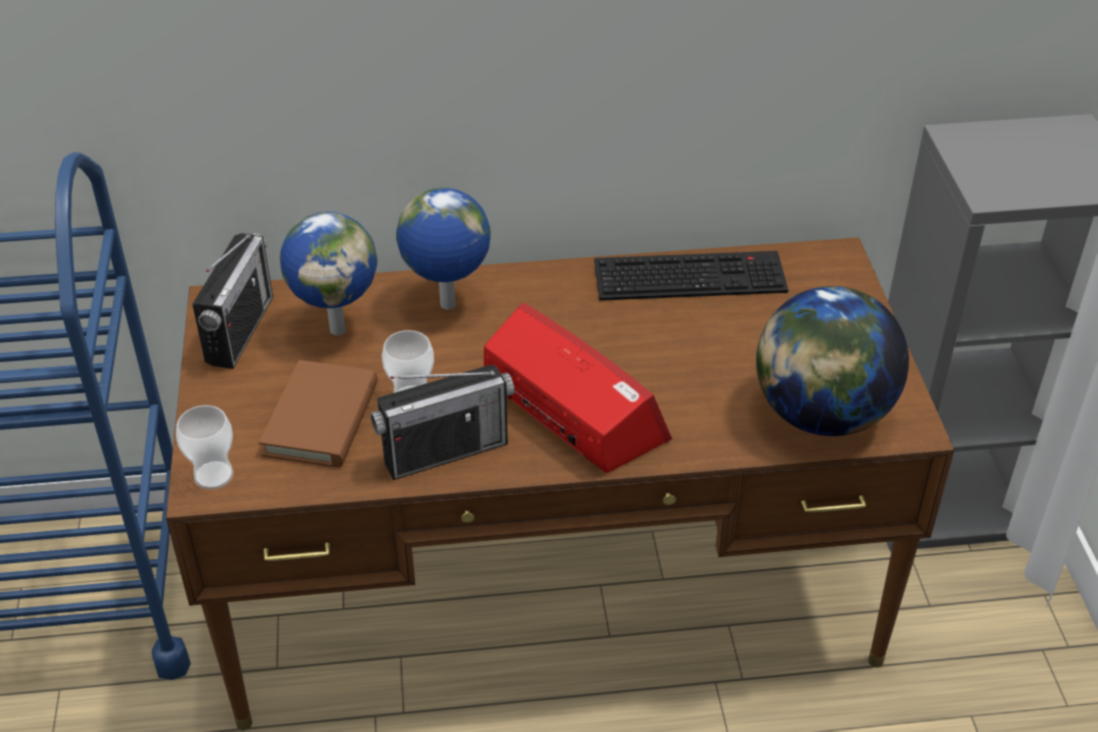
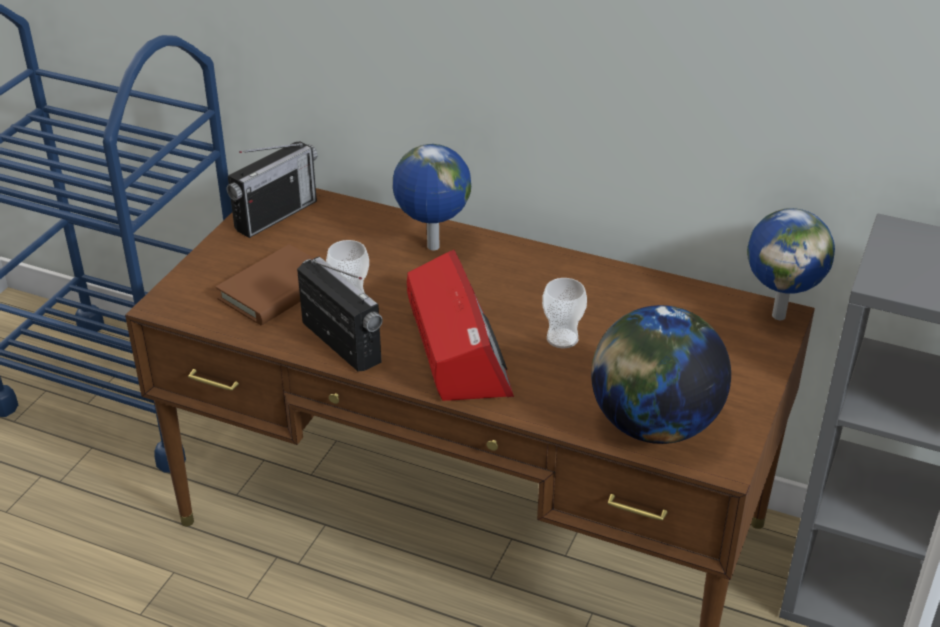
camera: 30 degrees right, 5 degrees down
cup [176,405,233,489] -> cup moved to [542,278,587,348]
globe [280,212,377,335] -> globe moved to [747,208,835,320]
radio [370,364,514,480] -> radio turned 135 degrees counterclockwise [297,256,383,371]
keyboard [594,251,788,301] -> none

